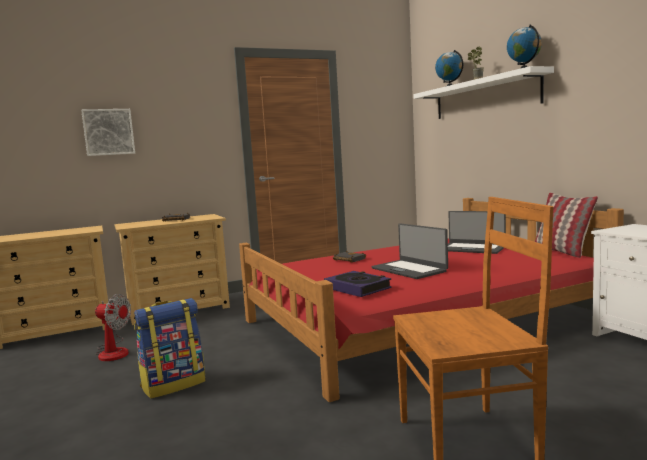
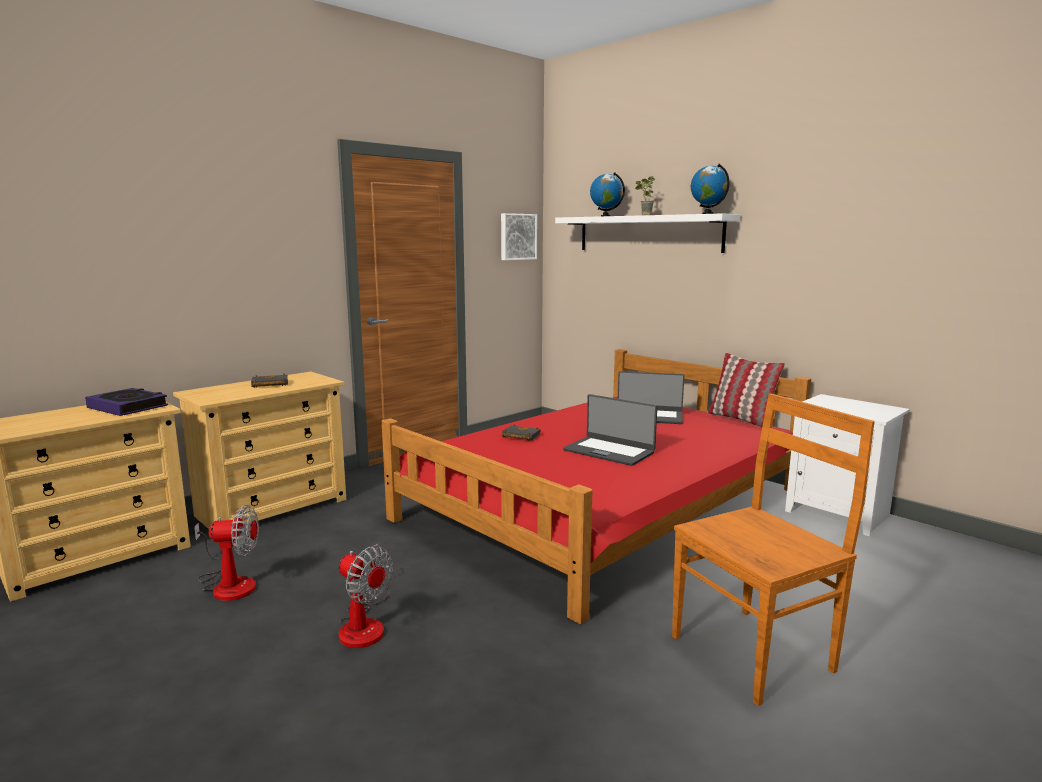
camera: 20 degrees left, 5 degrees up
picture [81,109,135,156] -> picture moved to [501,213,537,260]
backpack [134,298,206,399] -> fan [339,544,393,648]
book [324,271,392,297] -> book moved to [85,388,168,416]

